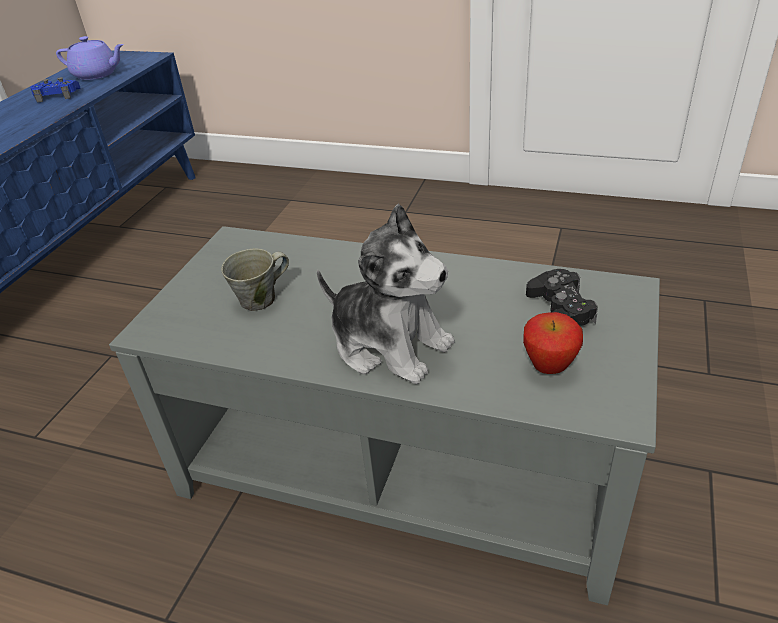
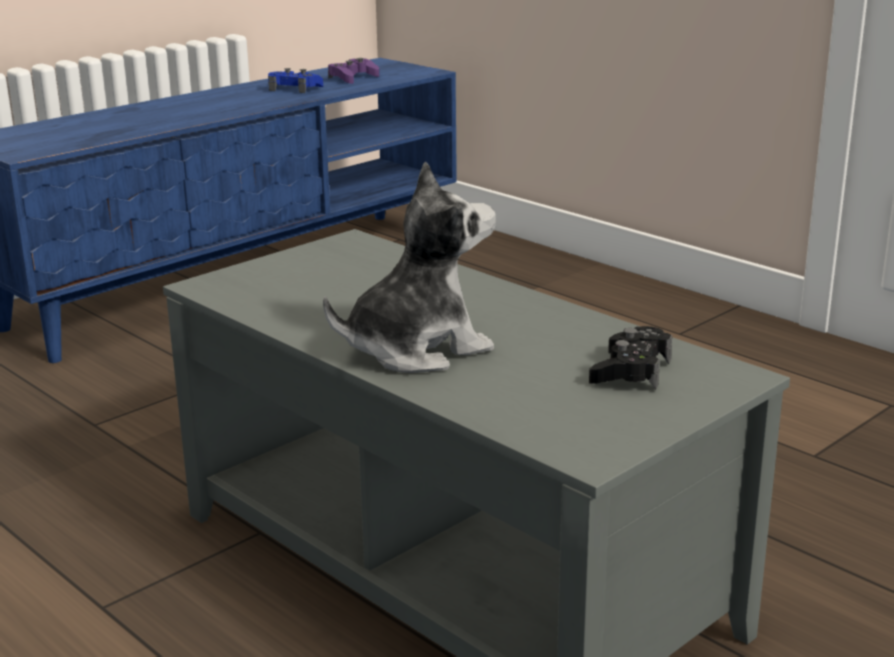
camera: 25 degrees right, 15 degrees down
purple teapot [56,36,124,80] -> purple game controller [328,58,379,84]
grey mug [221,249,289,311] -> none
plush toy [317,203,455,384] -> plush toy turned 90 degrees counterclockwise [323,161,496,373]
apple [523,312,583,374] -> none

